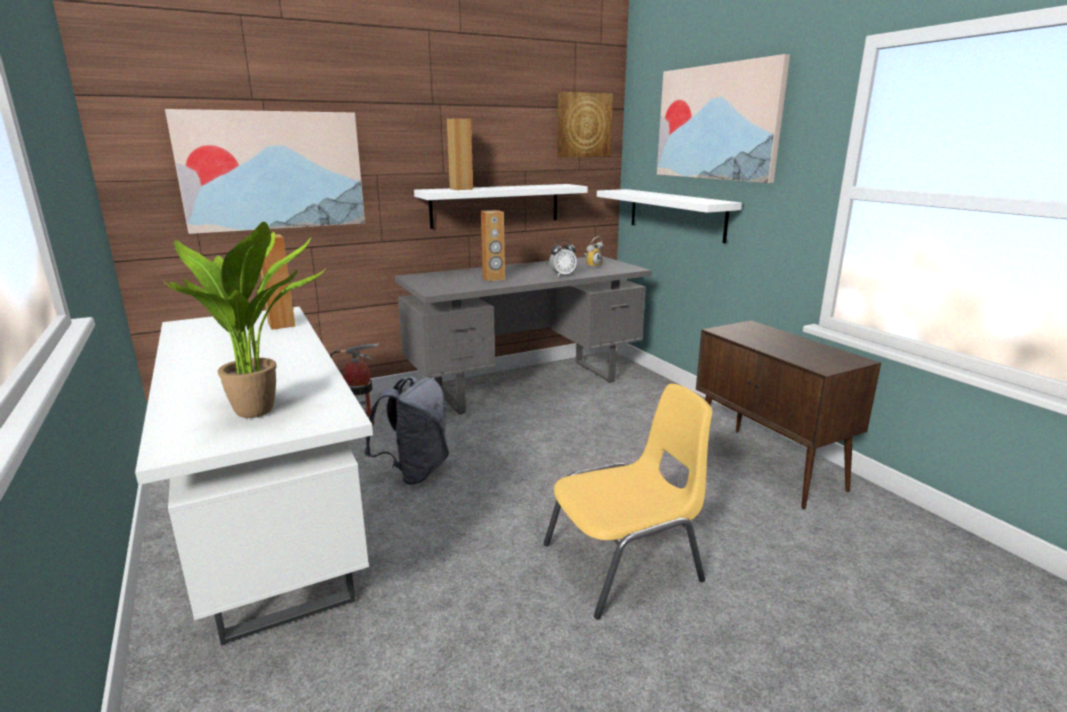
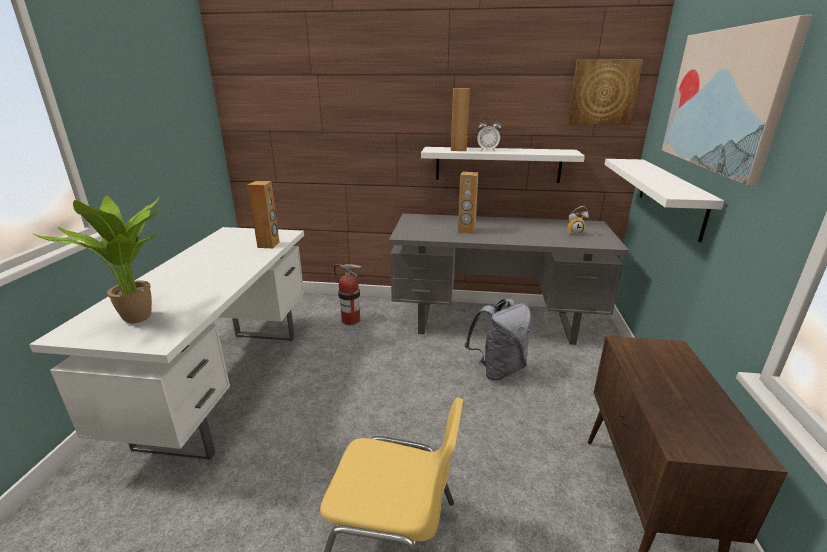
camera: 35 degrees right, 5 degrees up
picture [165,109,365,234] -> none
grey backpack [364,377,449,485] -> grey backpack moved to [465,299,532,380]
alarm clock [549,240,577,277] -> alarm clock moved to [477,118,502,152]

